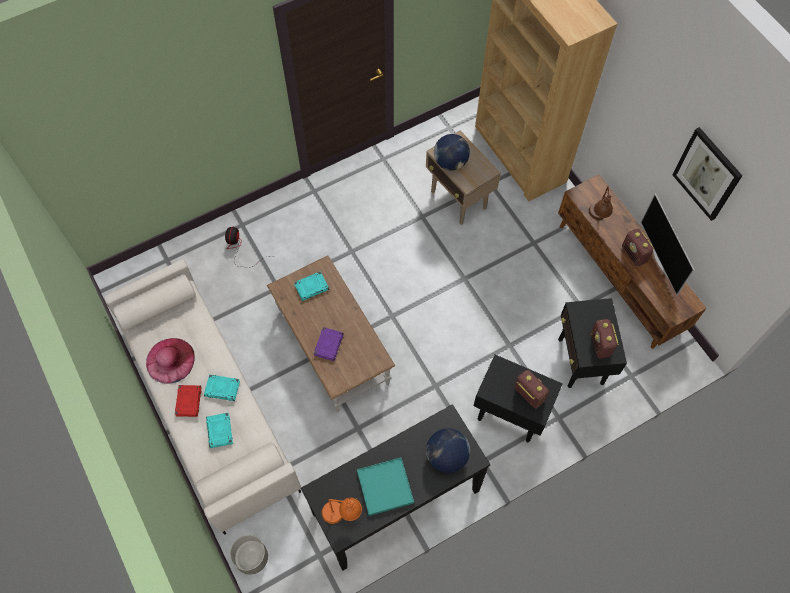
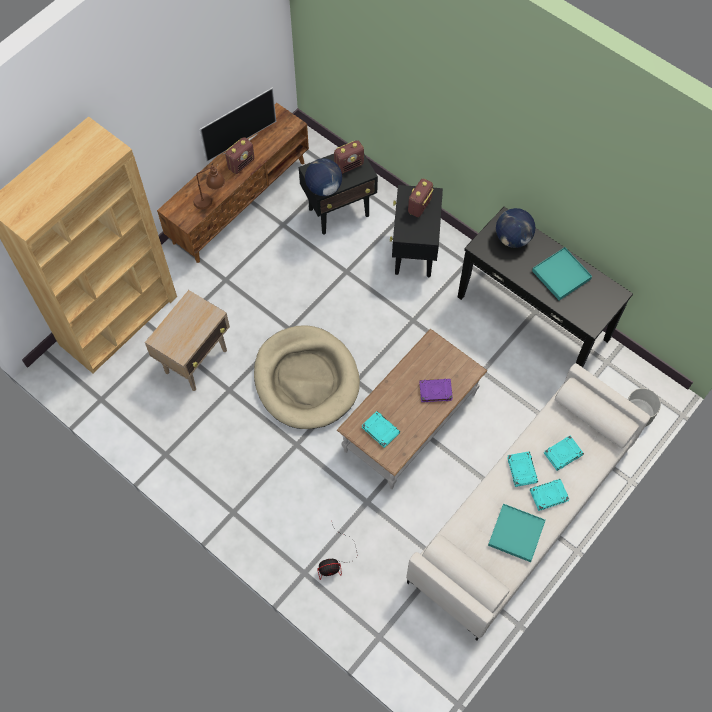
camera: 110 degrees left, 0 degrees up
pink hat [146,338,195,384] -> turquoise tray [488,504,546,562]
red book [175,385,202,417] -> turquoise book [530,479,569,511]
orange table lamp [322,498,362,524] -> none
globe [434,134,470,171] -> globe moved to [305,158,342,196]
picture [672,127,742,221] -> none
none -> beige dog bed [254,325,360,429]

